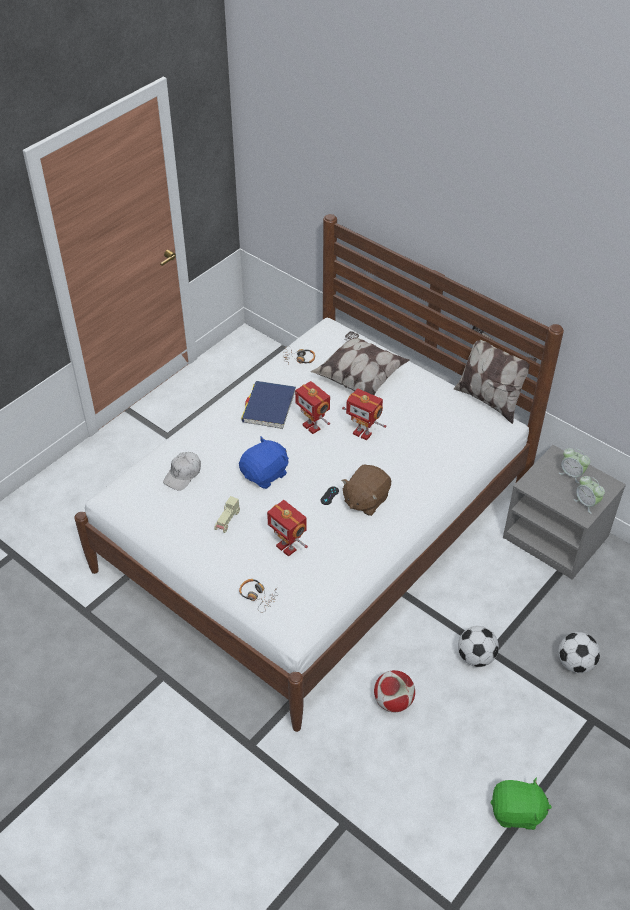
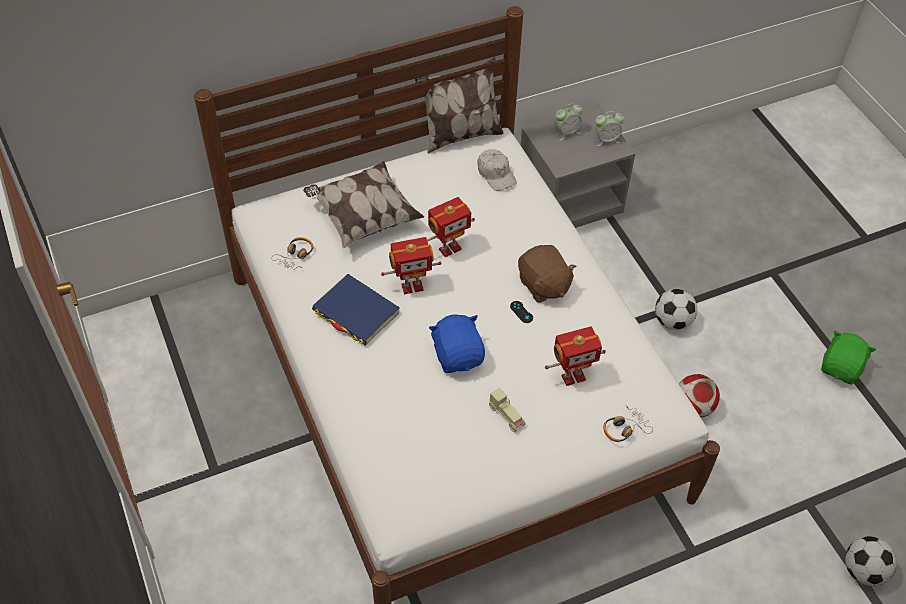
camera: 65 degrees left, 5 degrees up
white cap [163,452,201,491] -> white cap moved to [478,149,517,191]
football [558,632,600,673] -> football moved to [845,536,897,586]

